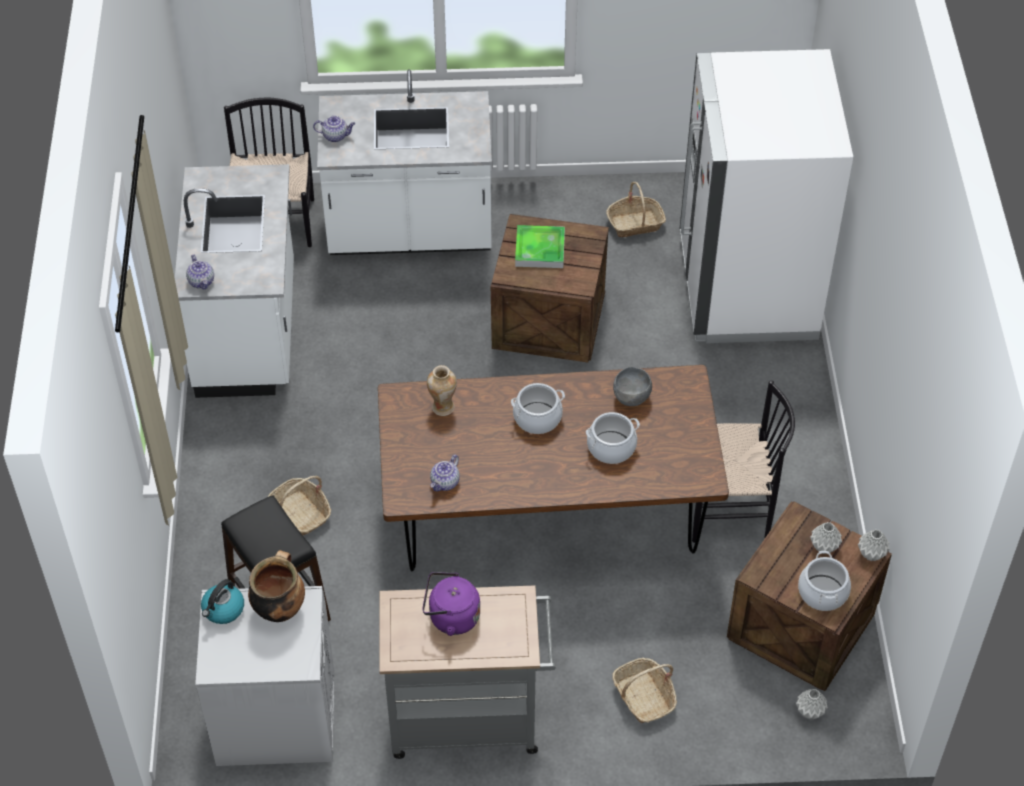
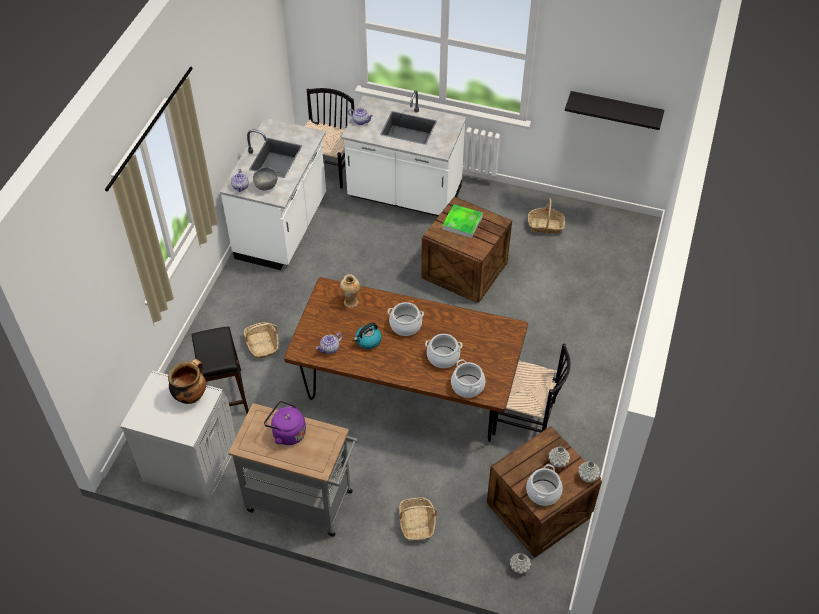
camera: 20 degrees right, 0 degrees up
kettle [201,579,244,624] -> kettle moved to [354,322,382,349]
grey bowl [613,367,652,406] -> grey bowl moved to [253,167,277,191]
white fridge [680,49,853,343] -> none
none -> cooking pot [451,359,485,398]
none -> black shelf [565,91,665,130]

